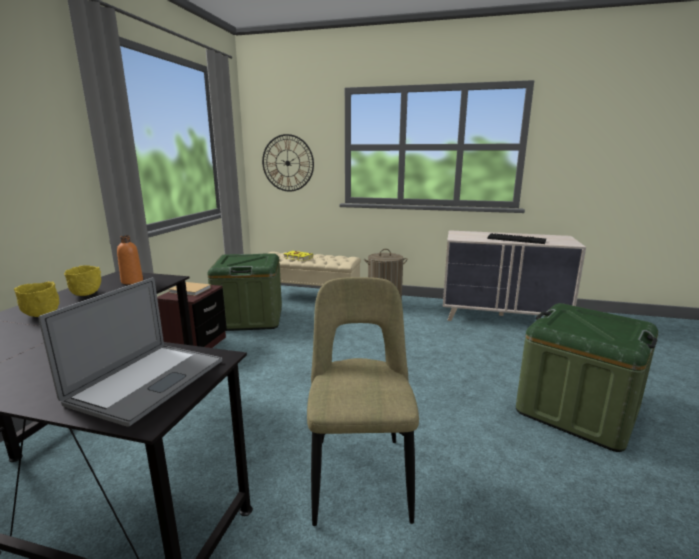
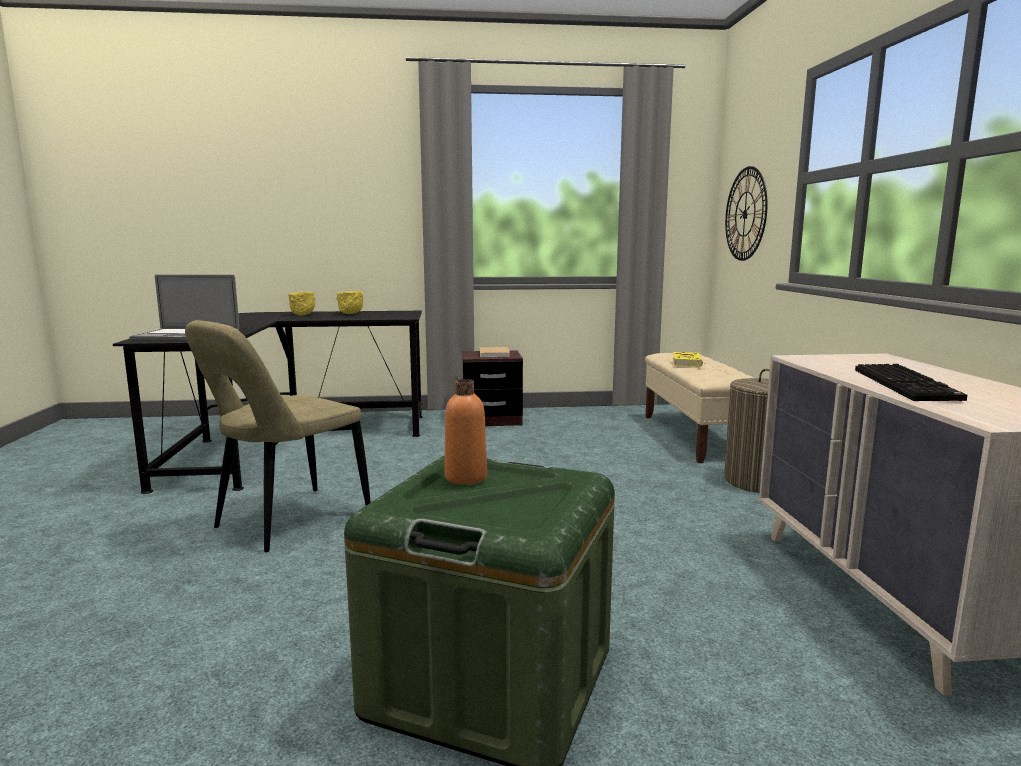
camera: 70 degrees right, 5 degrees down
orange bottle [117,235,143,284] -> orange bottle moved to [445,379,487,484]
green storage box [207,253,282,331] -> none
beige chair [307,277,419,526] -> beige chair turned 150 degrees clockwise [185,320,371,552]

